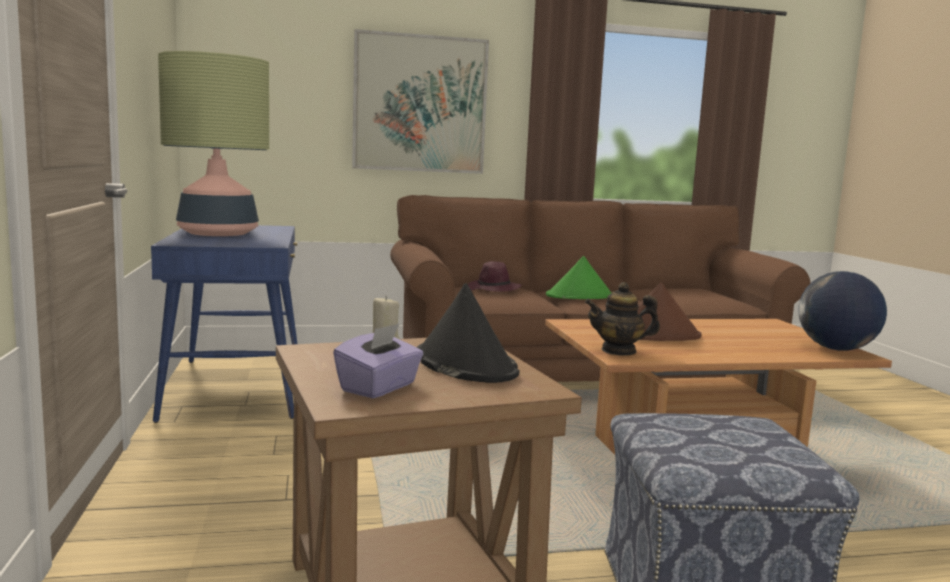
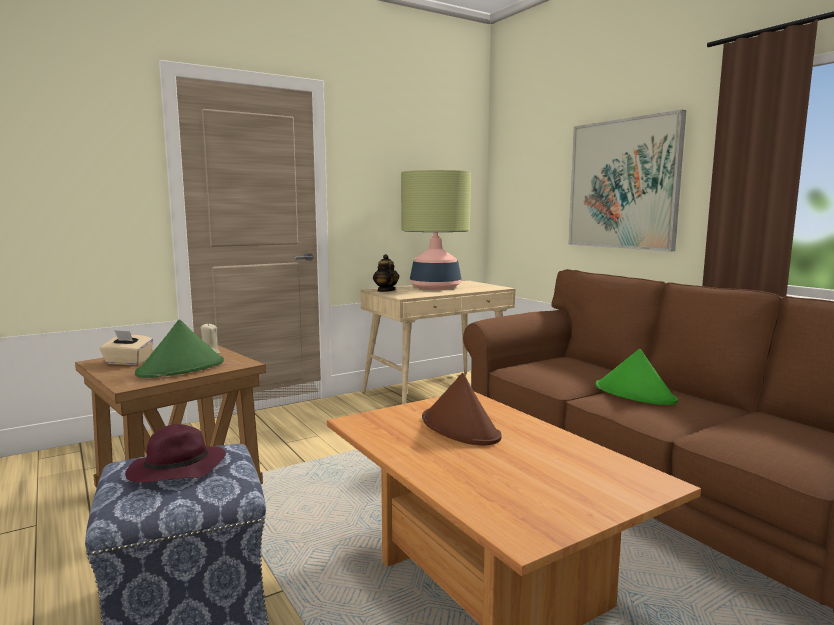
camera: 70 degrees right, 0 degrees up
blue desk [151,225,297,423] -> beige desk [361,281,516,404]
purple tissue box [333,323,423,398] -> beige tissue box [99,330,154,365]
black hat [416,283,520,383] -> green hat [135,319,224,378]
purple hat [468,261,521,292] -> purple hat moved to [125,424,226,483]
teapot [585,282,660,356] -> teapot moved to [373,254,399,292]
globe [798,271,887,351] -> none

